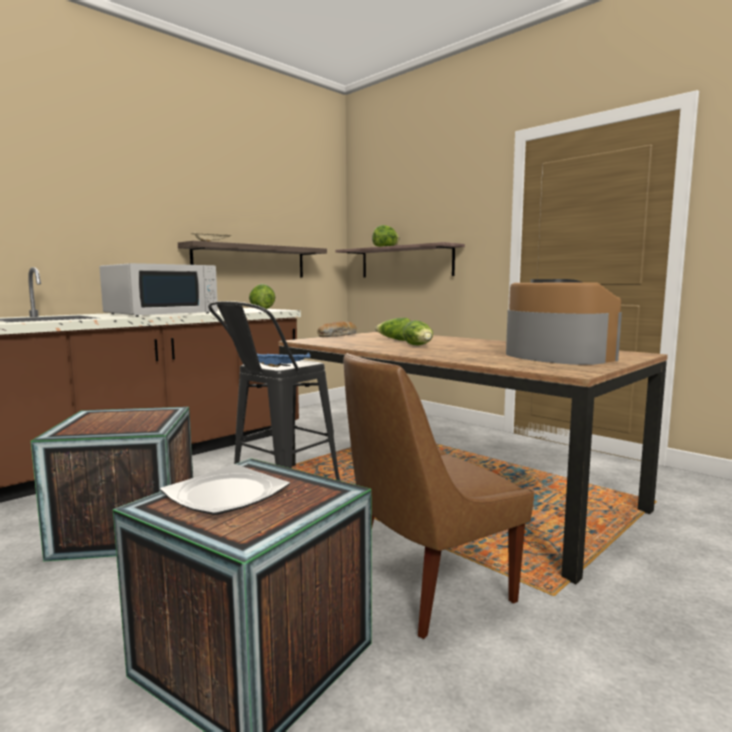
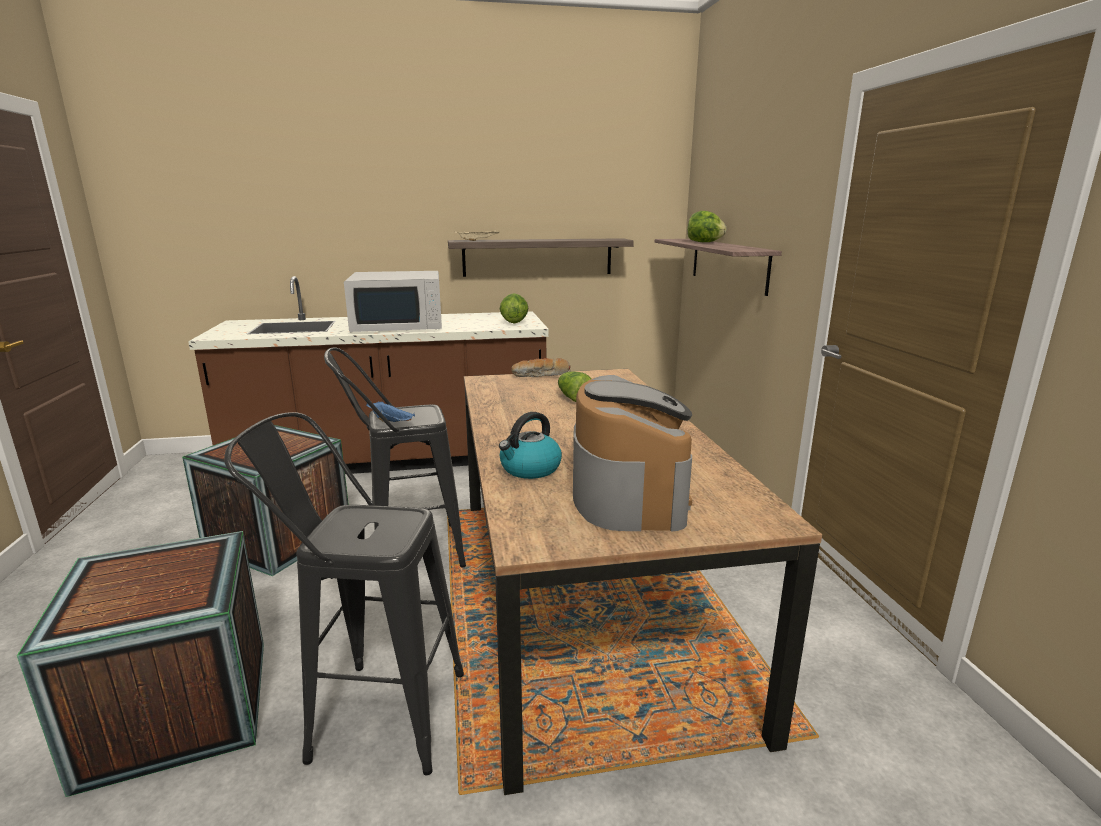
camera: 35 degrees right, 10 degrees up
plate [160,464,290,515] -> none
brown chair [343,353,534,639] -> black stool [224,412,464,775]
lettuce [403,320,433,345] -> none
none -> kettle [499,412,562,479]

